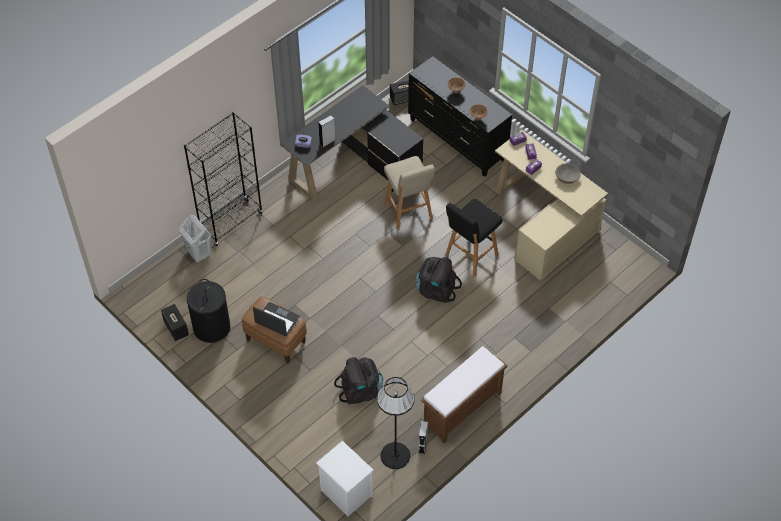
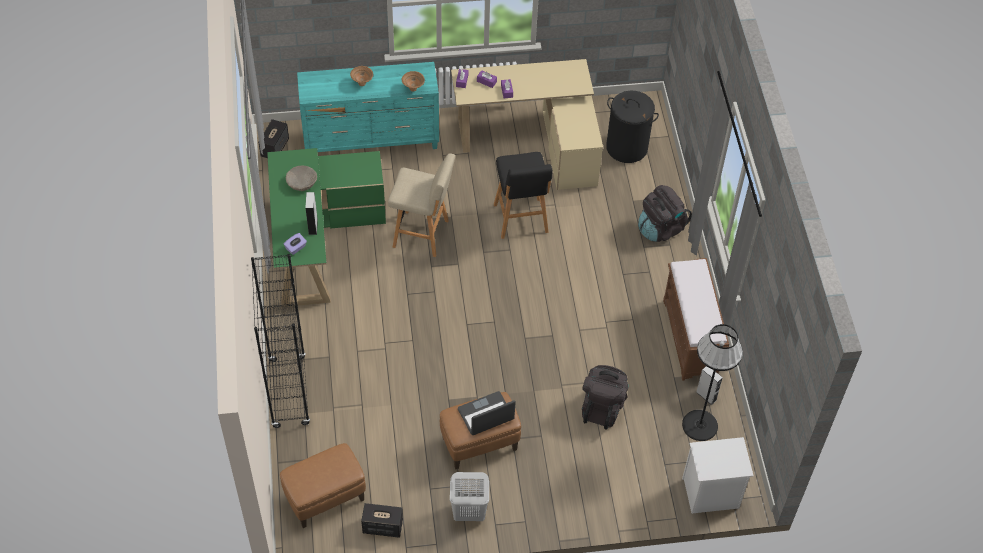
camera: 55 degrees left, 0 degrees up
white laundry basket [179,215,211,262] -> white laundry basket moved to [450,472,489,521]
black laundry basket [187,279,230,343] -> black laundry basket moved to [606,91,659,163]
black desk [280,85,424,201] -> green desk [267,148,386,307]
black dresser [408,56,512,177] -> turquoise dresser [297,62,439,152]
black backpack [416,257,462,303] -> black backpack moved to [638,185,692,242]
beige bowl [555,163,581,184] -> beige bowl moved to [285,166,317,191]
none -> brown ottoman [280,443,366,528]

